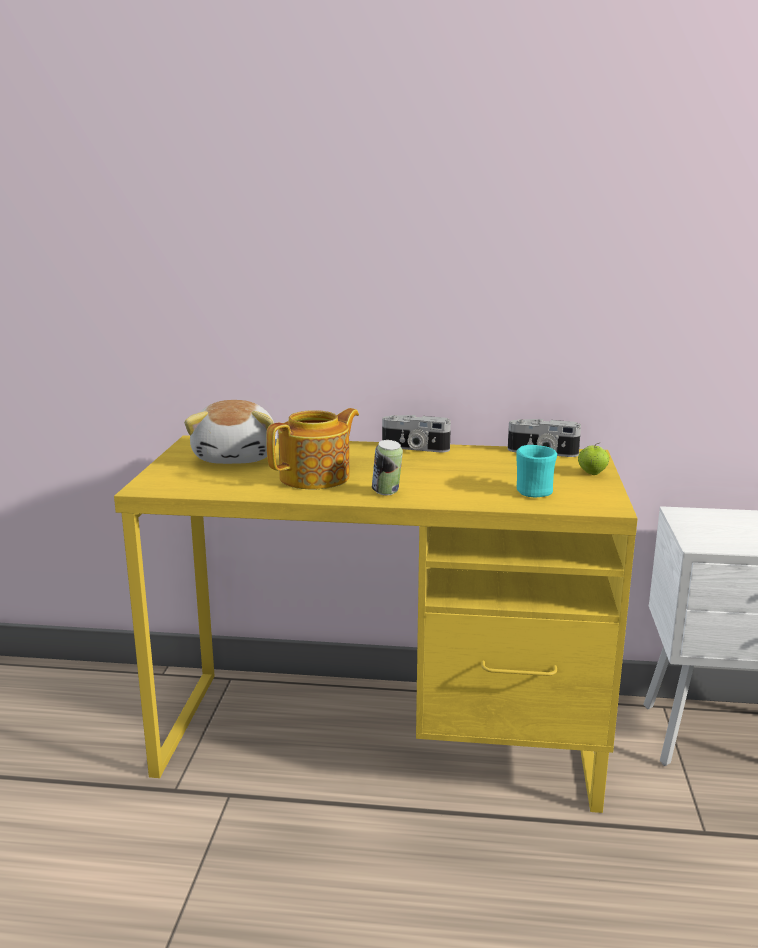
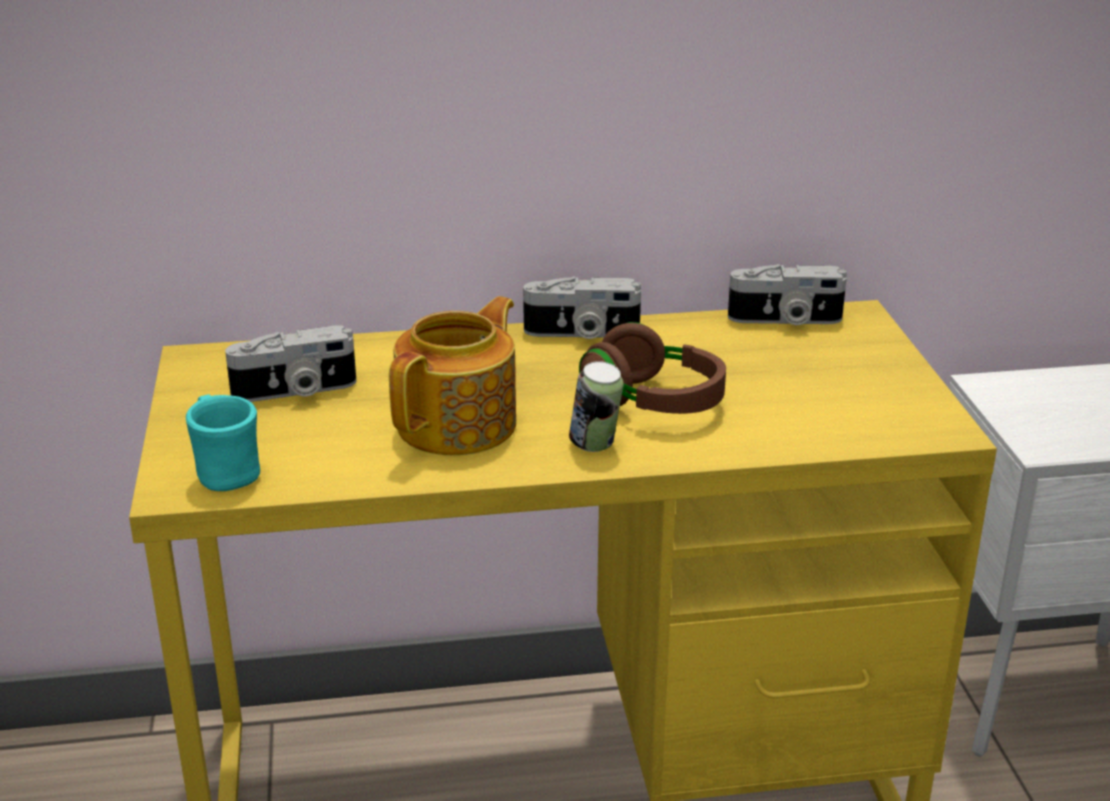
camera: 15 degrees left, 10 degrees up
plush toy [184,400,277,464] -> camera [225,325,356,402]
turquoise mug [517,445,557,497] -> turquoise mug moved to [186,395,260,491]
apple [578,443,610,475] -> none
none -> brown headphones [579,322,726,414]

